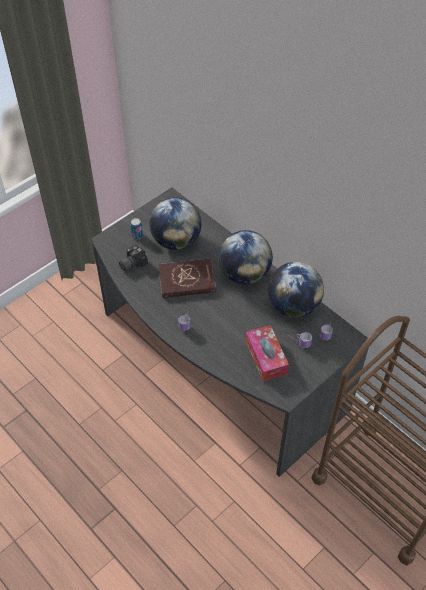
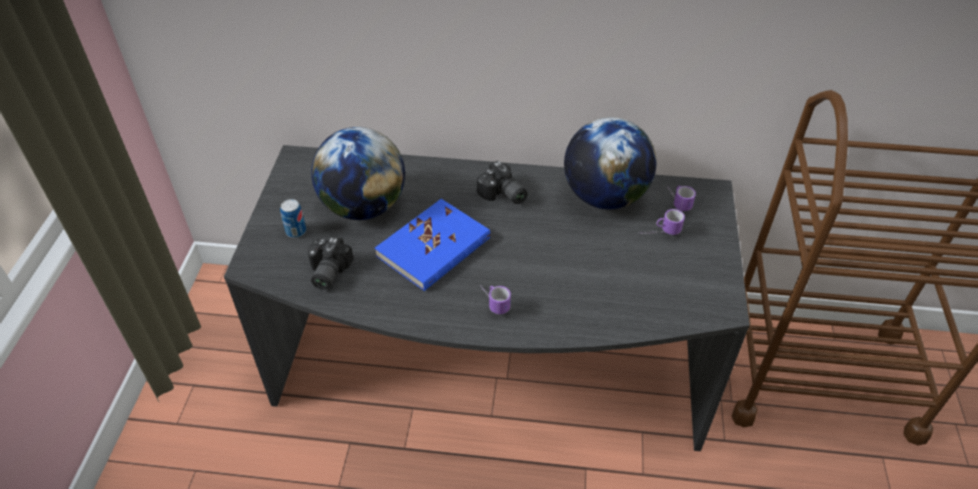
camera: 40 degrees left, 5 degrees down
red book [158,259,216,298] -> blue book [375,199,490,291]
globe [219,230,273,284] -> camera [477,161,528,204]
tissue box [246,325,289,381] -> none

